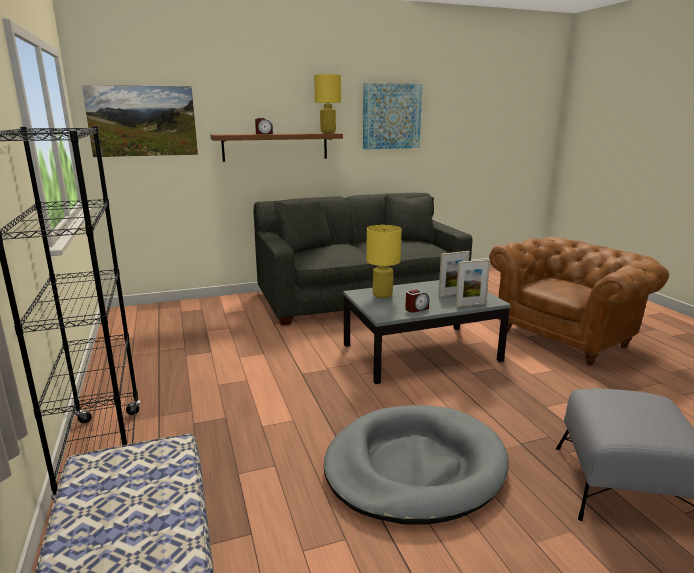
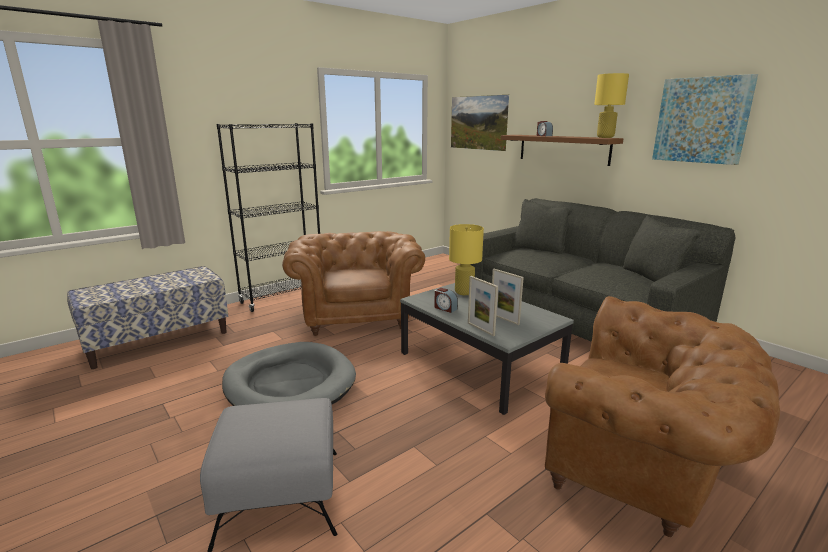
camera: 70 degrees right, 0 degrees up
none -> brown armchair [282,231,425,336]

